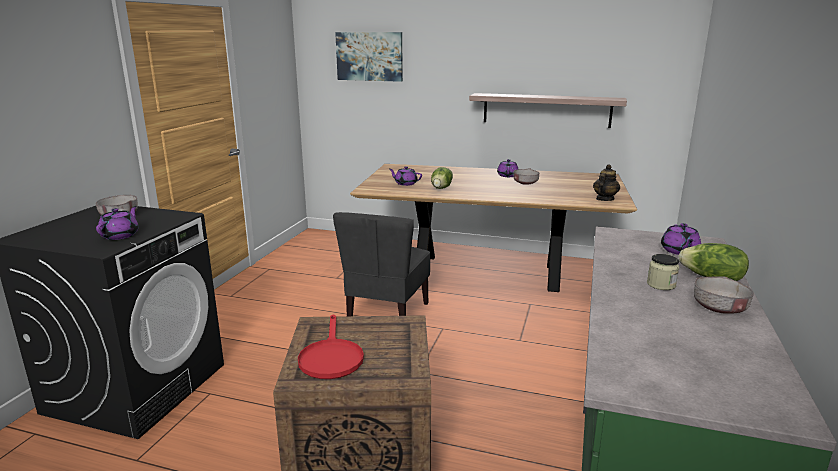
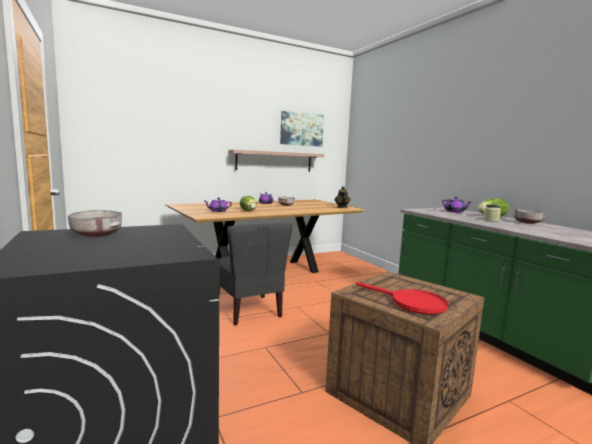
camera: 45 degrees left, 10 degrees down
purple teapot [96,206,139,240] -> none
picture [335,32,403,82] -> picture moved to [280,111,324,147]

